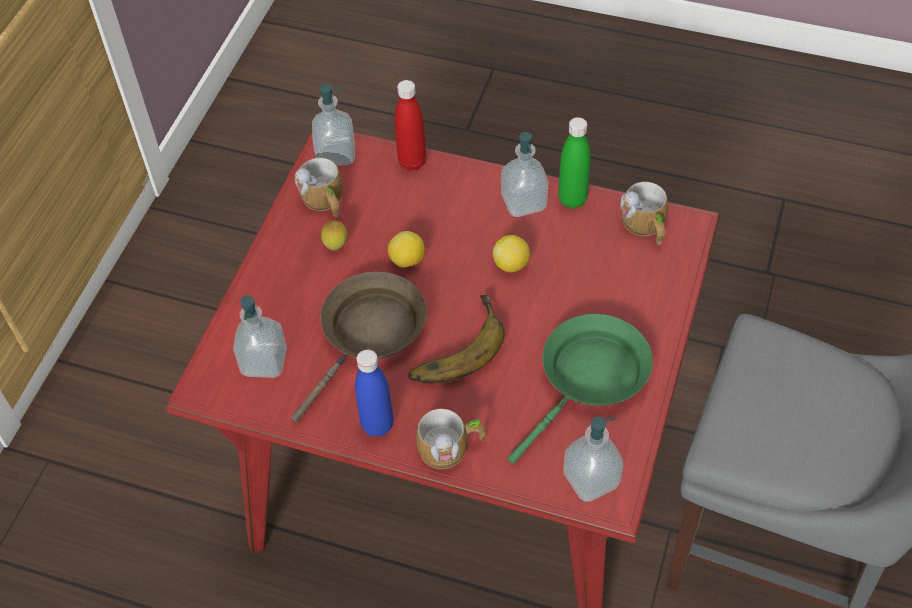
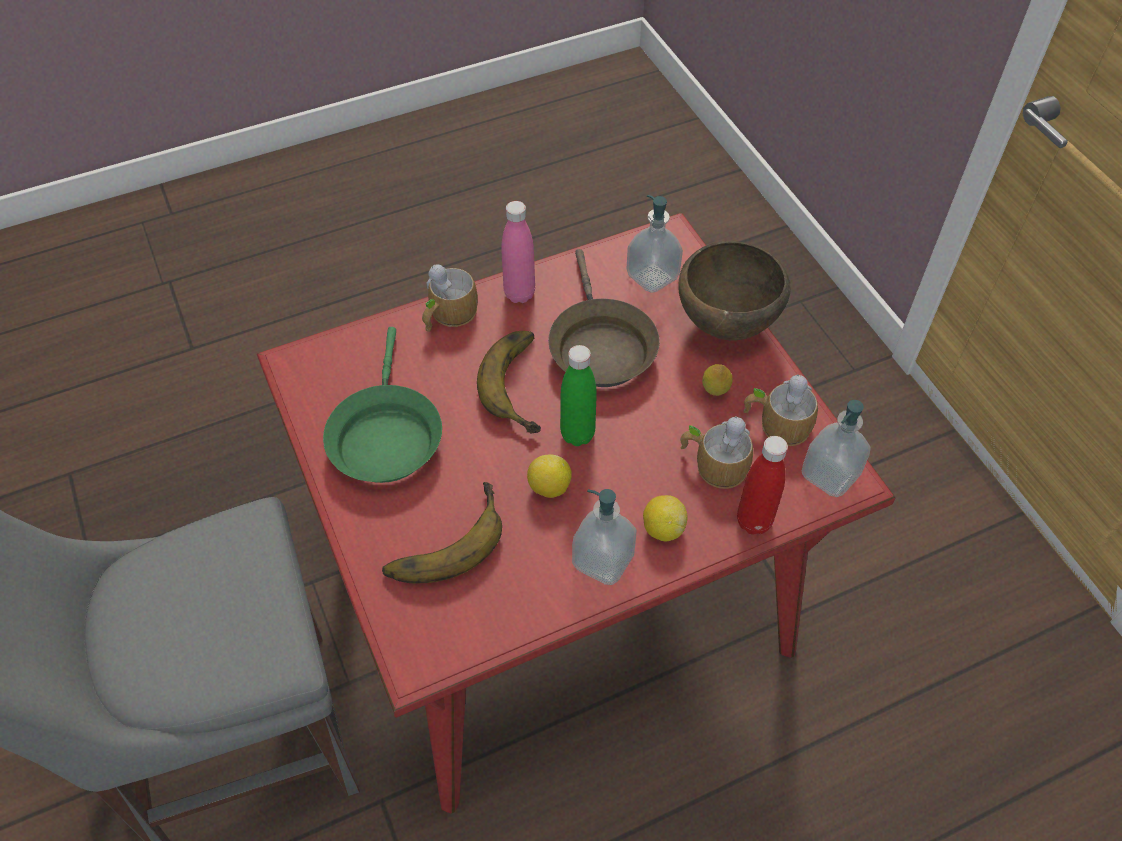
camera: 135 degrees right, 0 degrees up
blue bottle [355,349,393,437] -> pink bottle [501,201,535,303]
lemon [388,231,425,267] -> lemon moved to [643,495,688,541]
green bottle [558,117,591,209] -> green bottle moved to [560,345,597,446]
soap dispenser [563,416,624,502] -> none
mug [620,182,668,245] -> mug moved to [680,417,753,489]
none -> banana [382,482,502,583]
none -> brown bowl [678,241,791,340]

